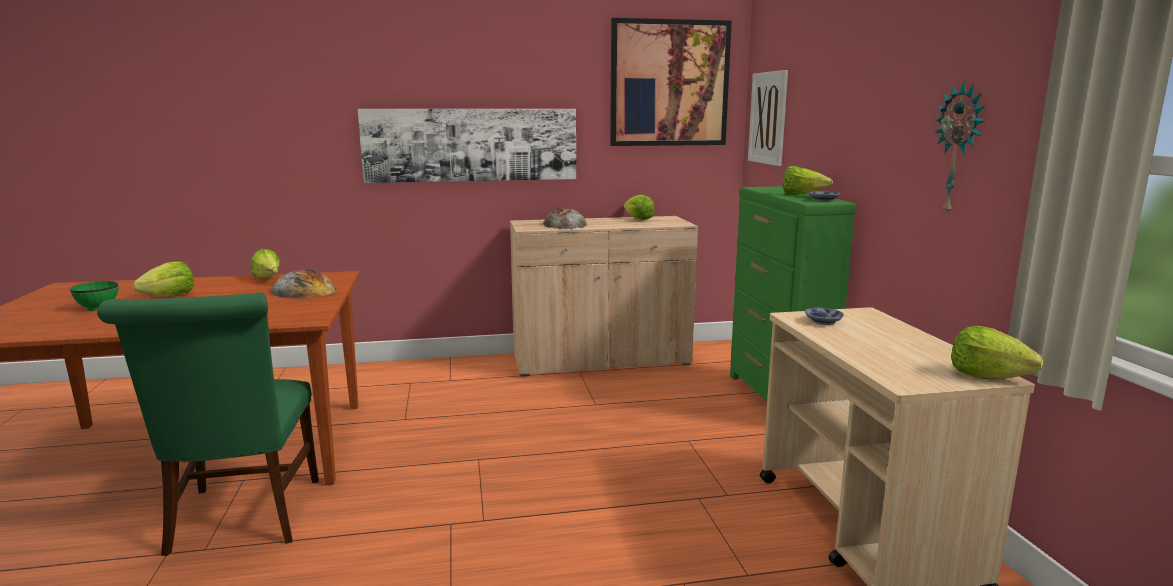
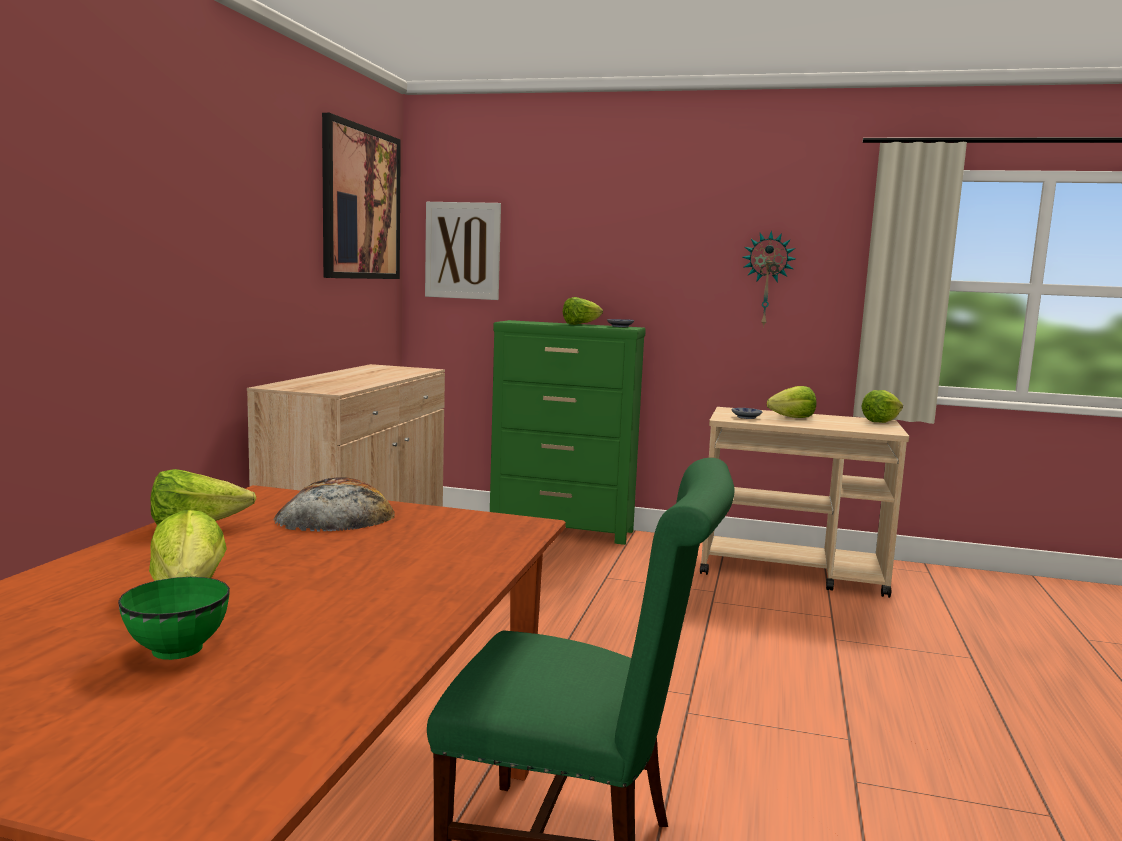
camera: 65 degrees left, 5 degrees down
picture [358,109,576,183] -> none
bread [543,208,587,229] -> none
lettuce [624,195,655,220] -> lettuce moved to [767,386,816,418]

